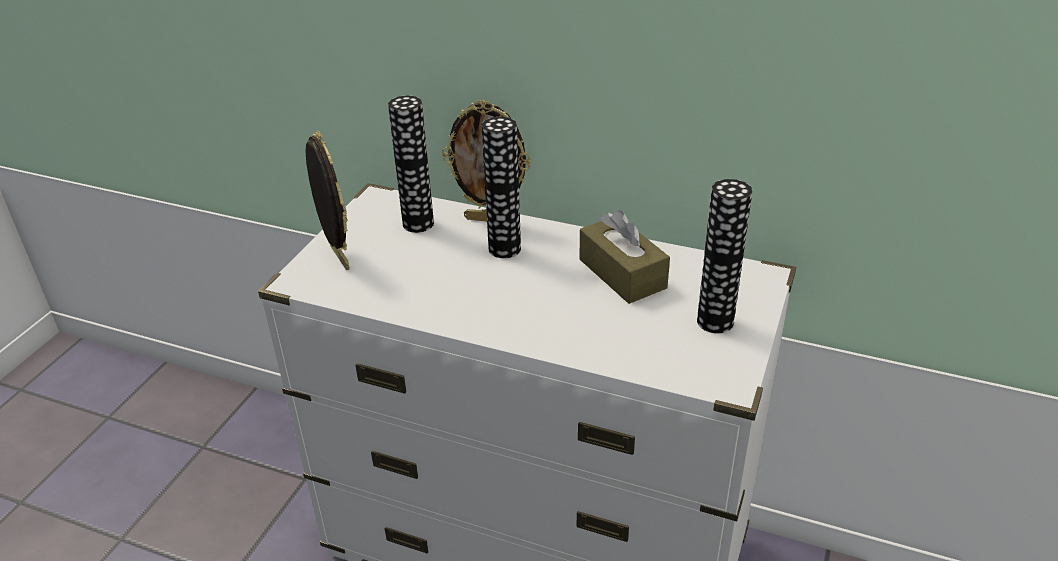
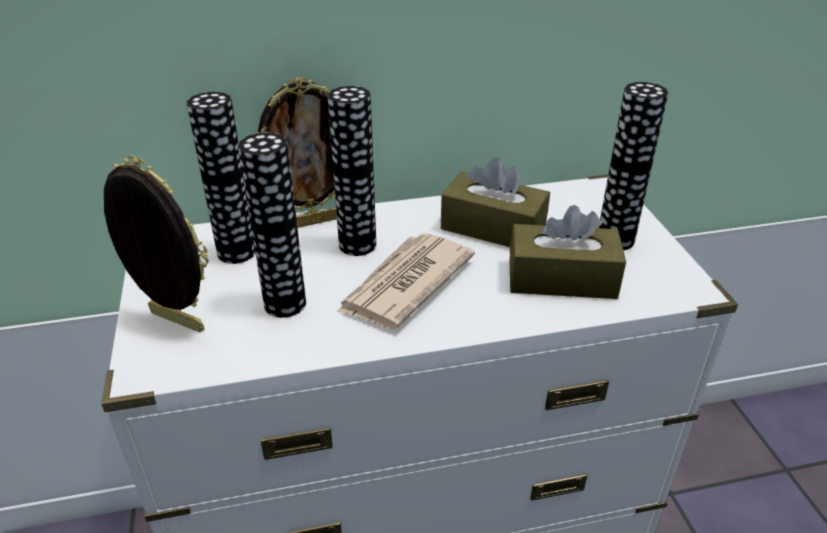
camera: 35 degrees left, 0 degrees up
none -> vase [238,132,306,318]
none -> newspaper [337,233,475,329]
none -> brown tissue box [510,205,626,299]

